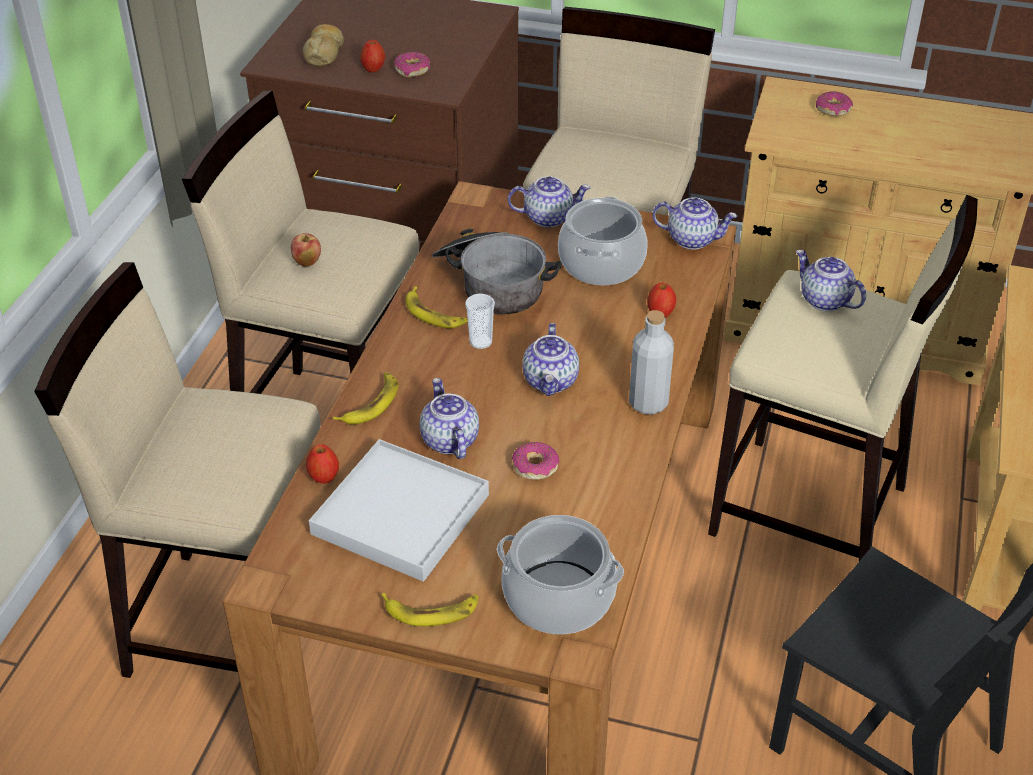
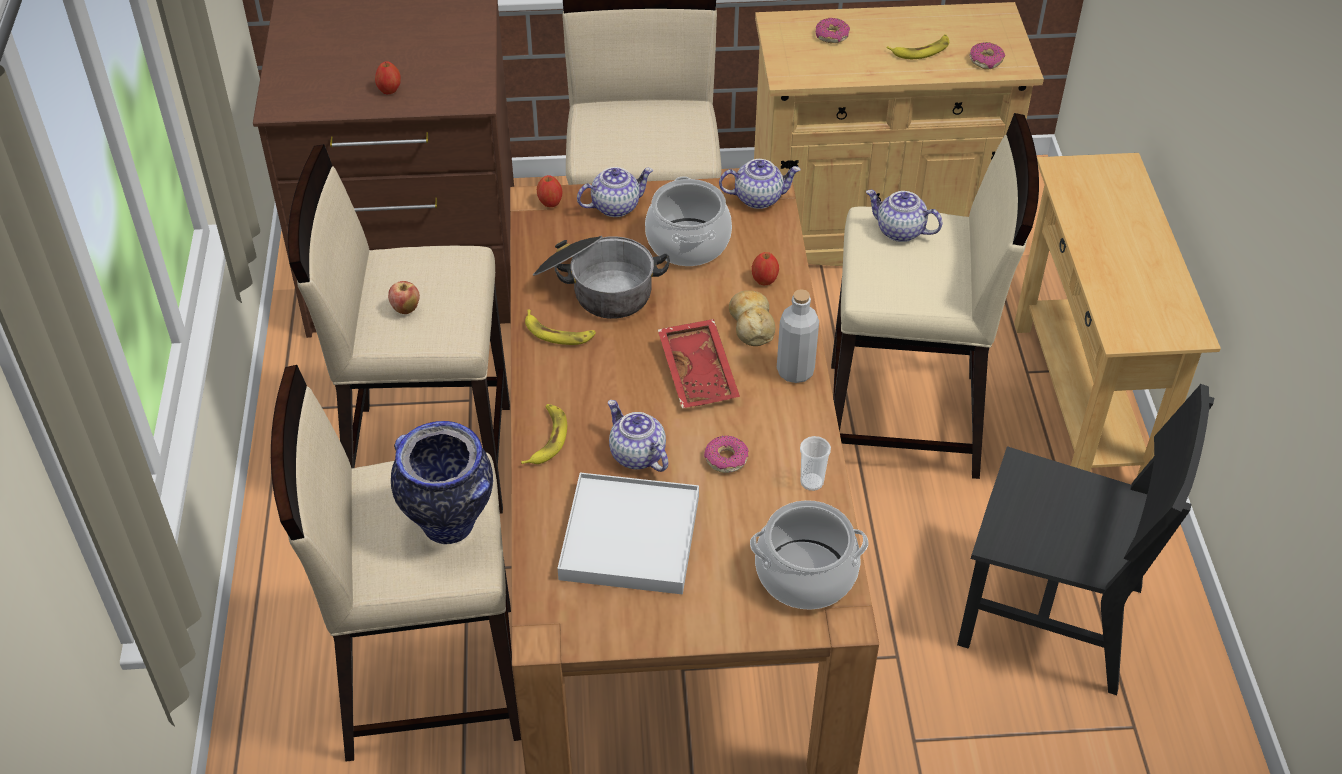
camera: 20 degrees left, 5 degrees up
bread [303,24,344,67] -> bread moved to [729,290,775,346]
apple [306,444,339,484] -> apple moved to [537,175,563,207]
banana [382,593,478,626] -> banana moved to [887,34,949,59]
donut [394,52,430,77] -> donut moved to [970,42,1005,69]
cup [465,294,495,349] -> cup moved to [800,436,831,491]
teapot [523,323,579,396] -> red tray [658,319,740,408]
none -> vase [391,421,493,544]

